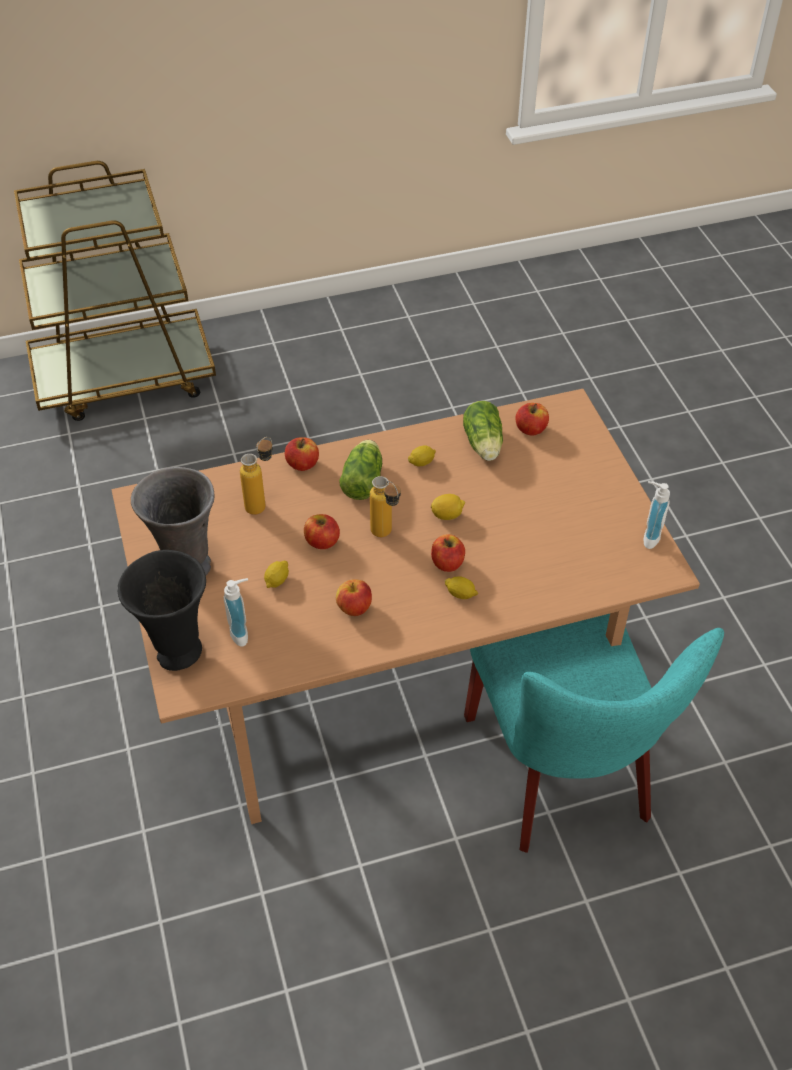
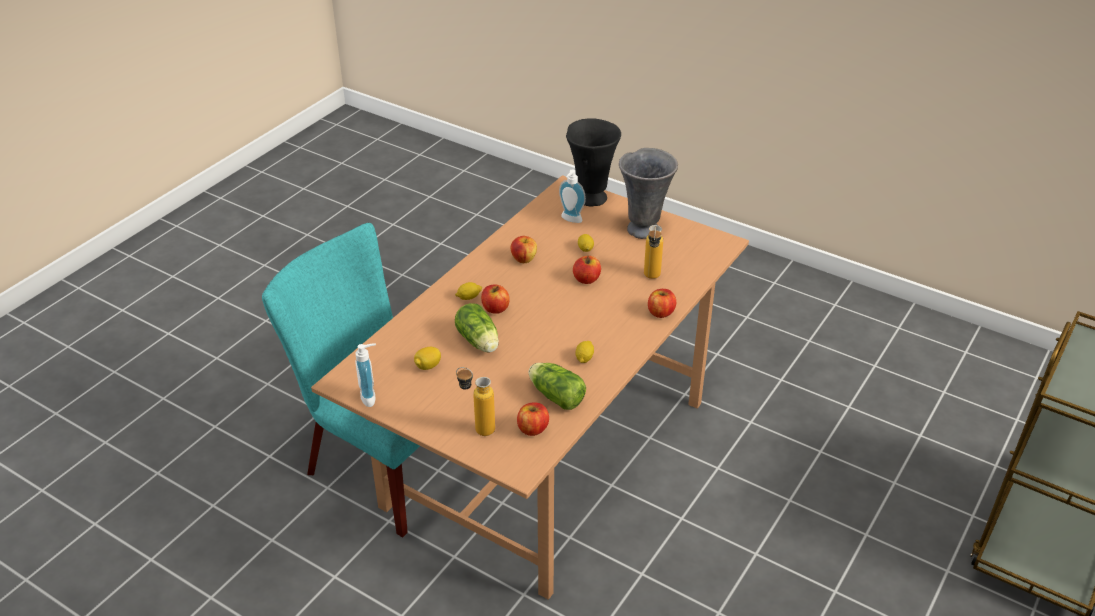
camera: 140 degrees right, 10 degrees down
lettuce [339,440,382,500] -> lettuce moved to [455,303,499,353]
bottle [370,476,401,537] -> bottle moved to [456,367,495,436]
lemon [431,494,465,520] -> lemon moved to [414,347,441,370]

